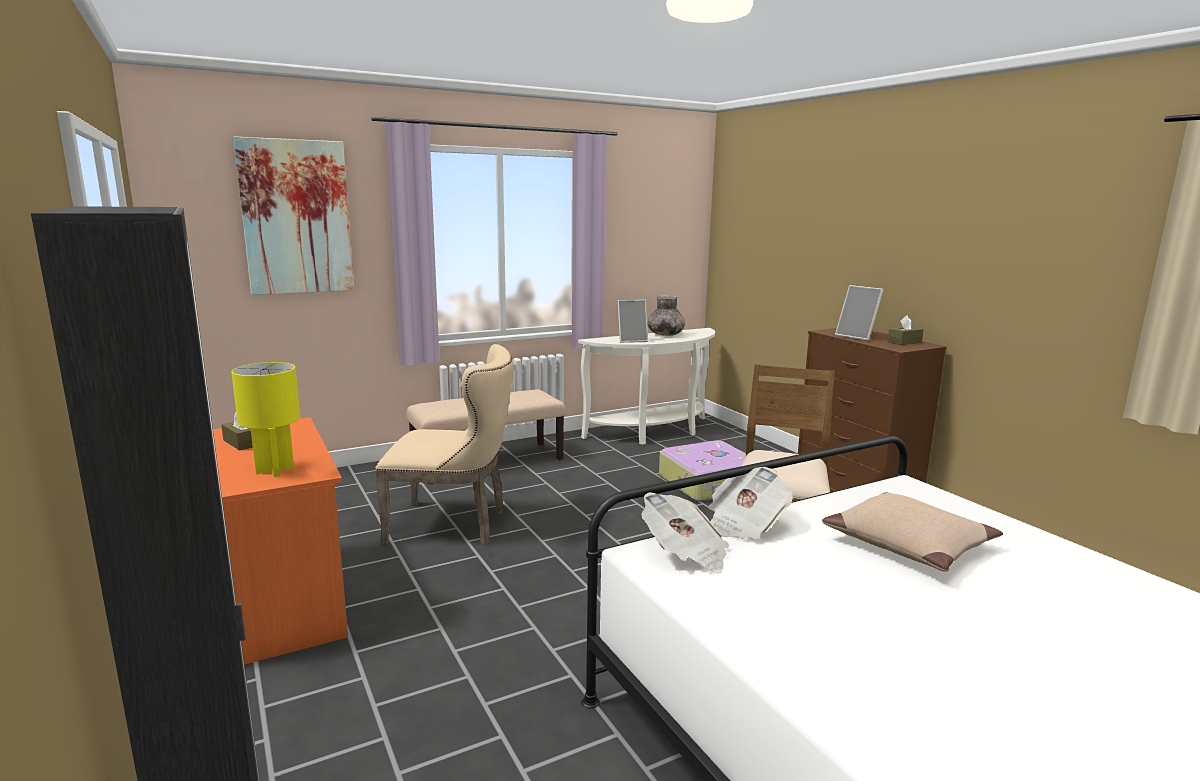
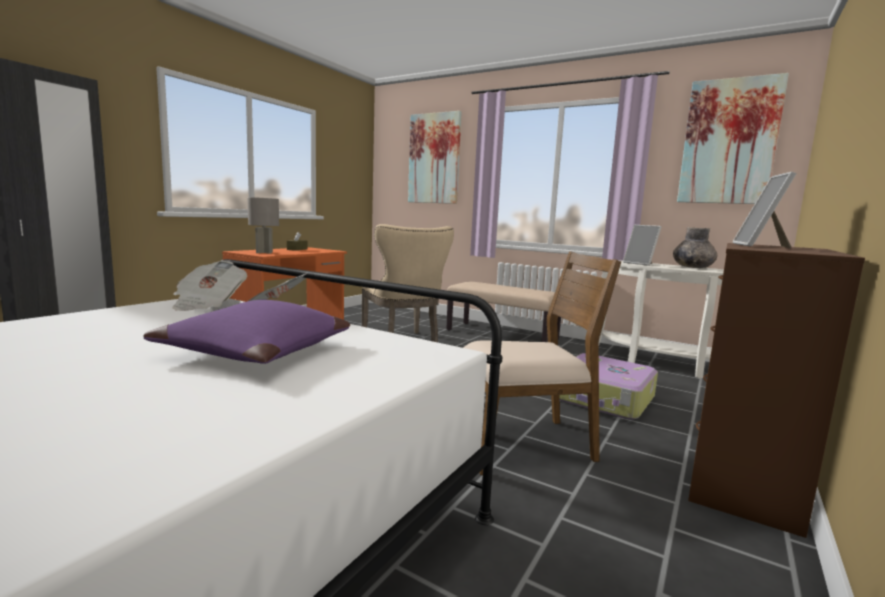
camera: 60 degrees right, 5 degrees down
yellow table lamp [231,362,300,477] -> grey table lamp [247,197,279,254]
beige pillow [822,492,1003,572] -> purple pillow [143,300,350,364]
brown tissue box [888,315,924,345] -> none
none -> picture [677,73,789,204]

